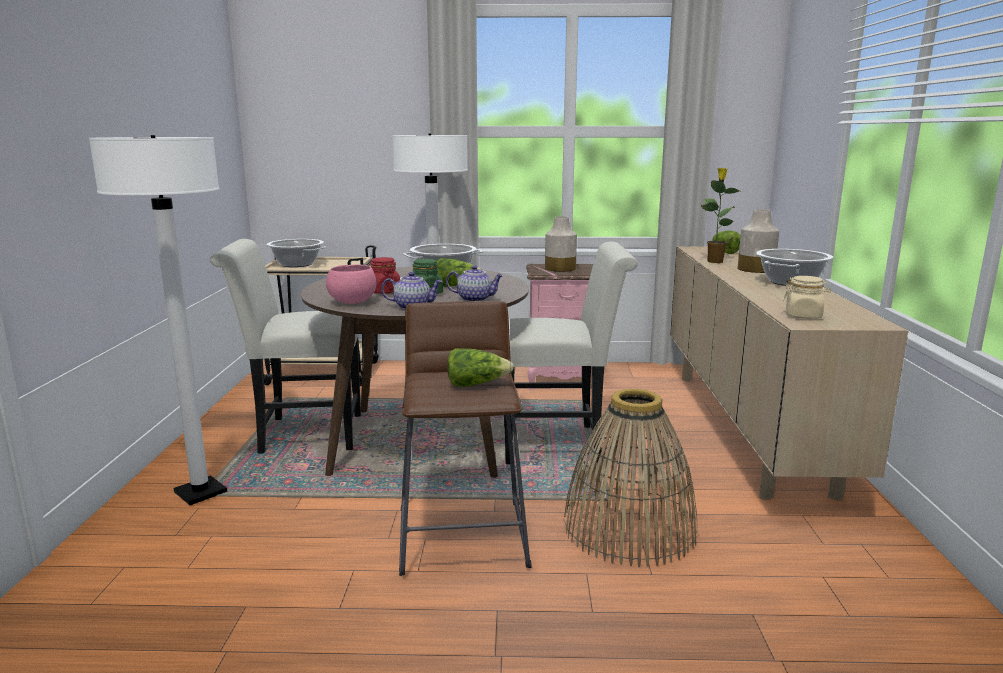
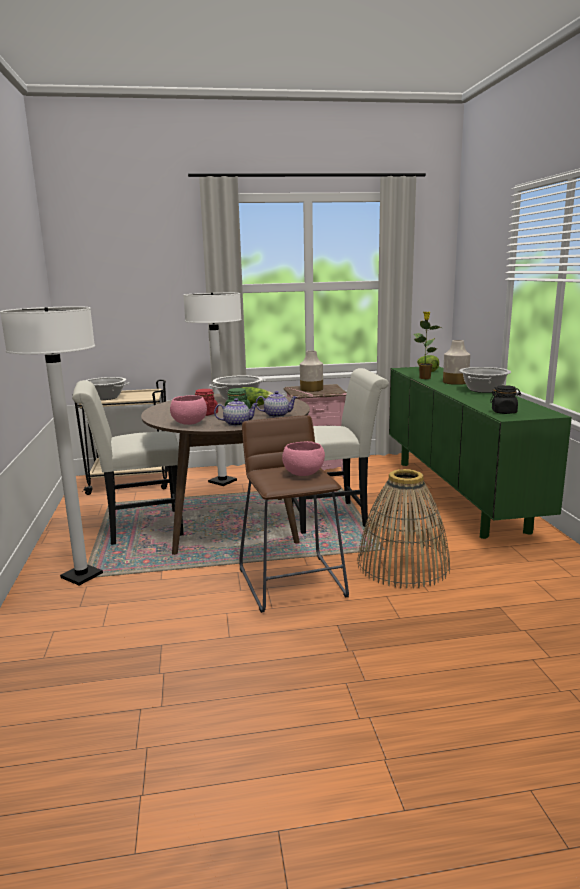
camera: 10 degrees left, 0 degrees up
lettuce [447,348,514,387] -> pink bowl [282,441,325,476]
beige cabinet [670,246,908,501] -> green cabinet [389,366,572,539]
beige jar [783,276,831,319] -> black jar [490,385,521,414]

